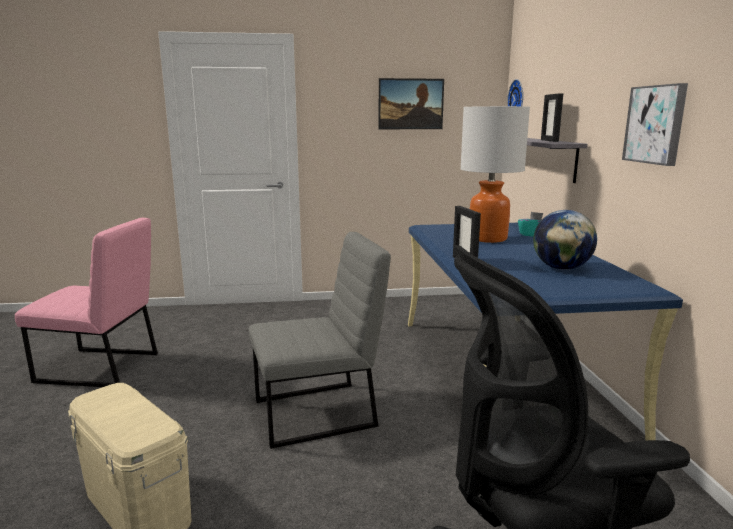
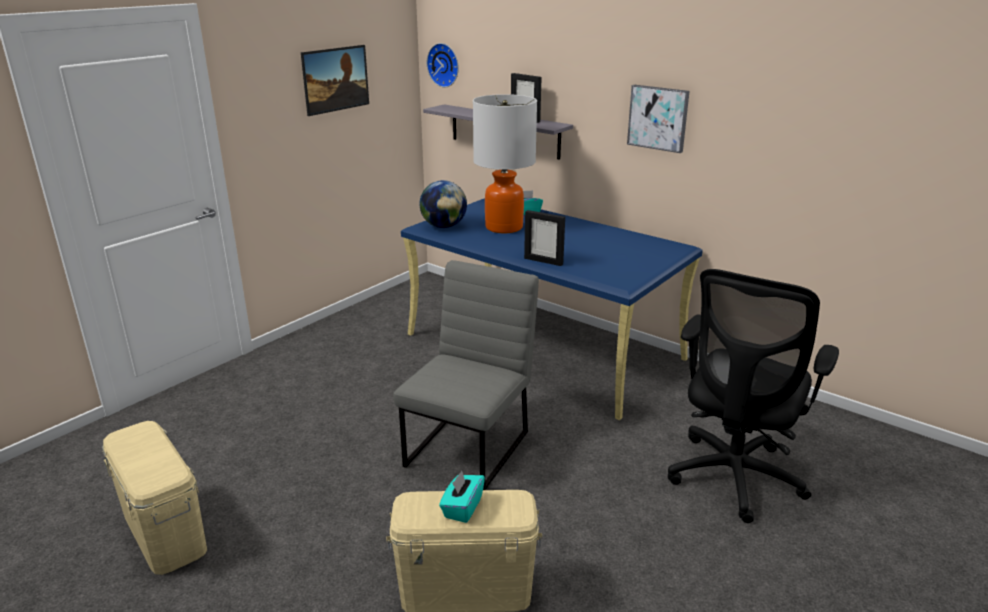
camera: 45 degrees left, 10 degrees up
pink chair [15,218,158,387] -> beige storage box [102,421,207,575]
globe [533,210,597,270] -> globe moved to [420,180,467,228]
none -> turquoise tissue box [439,470,485,523]

